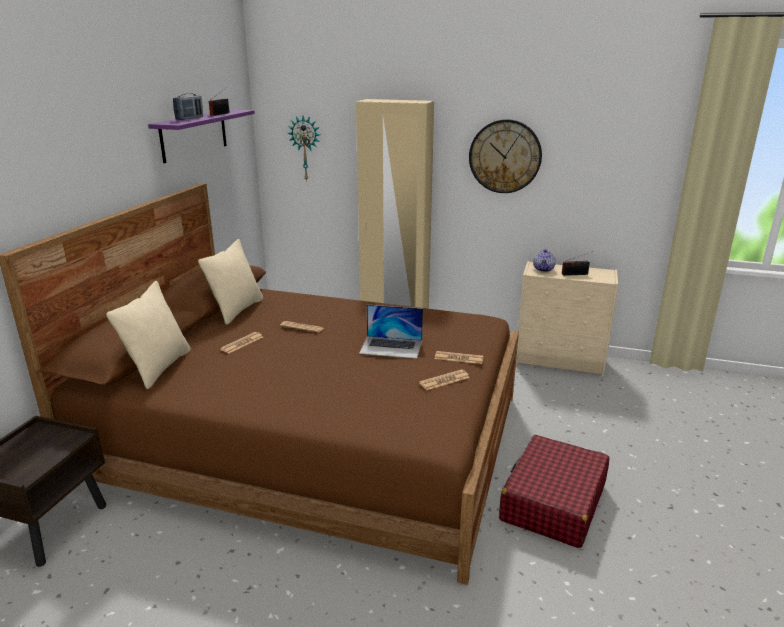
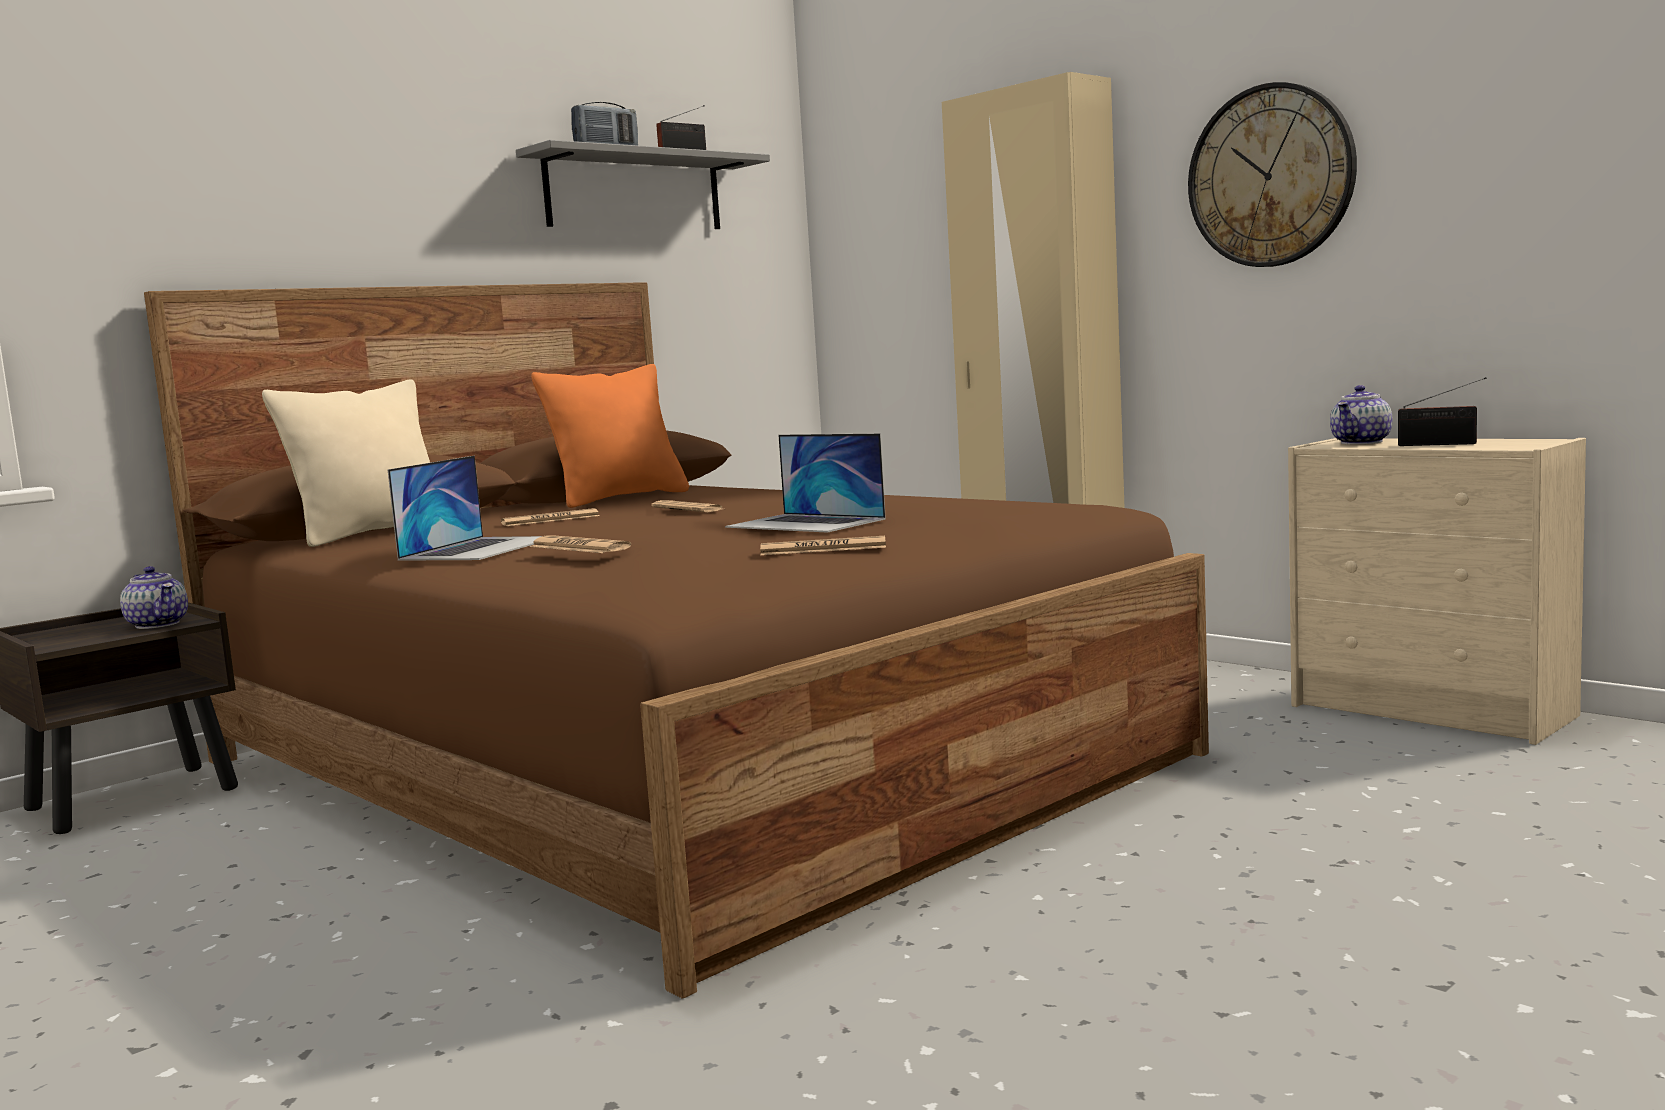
camera: 30 degrees right, 15 degrees down
purple shelf [148,109,255,163] -> grey shelf [516,140,770,229]
beige pillow [198,239,263,325] -> orange pillow [531,364,689,508]
wall clock [287,116,320,182] -> none
newspaper [435,351,483,364] -> newspaper moved to [530,535,631,553]
red suitcase [499,435,610,548] -> none
none -> teapot [120,566,188,629]
none -> laptop [388,456,542,561]

